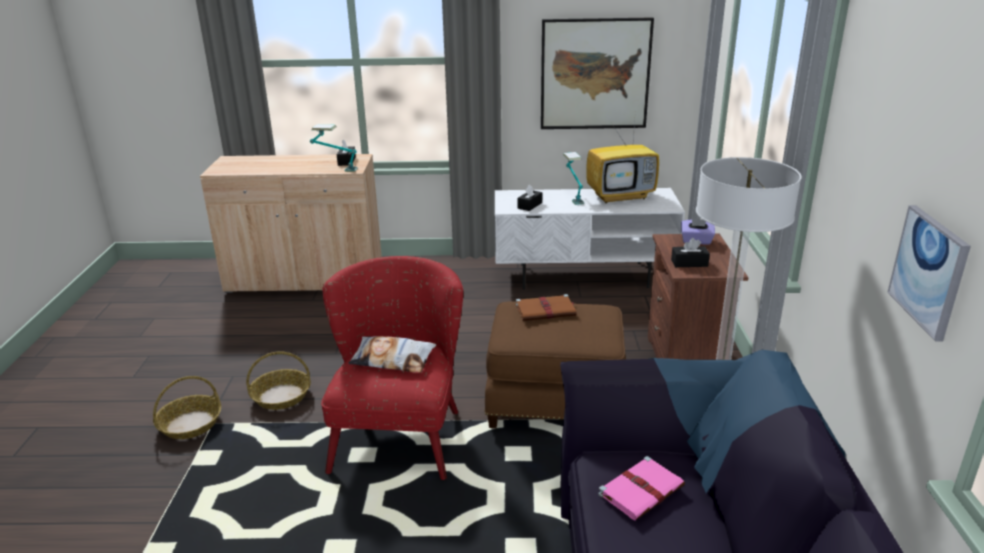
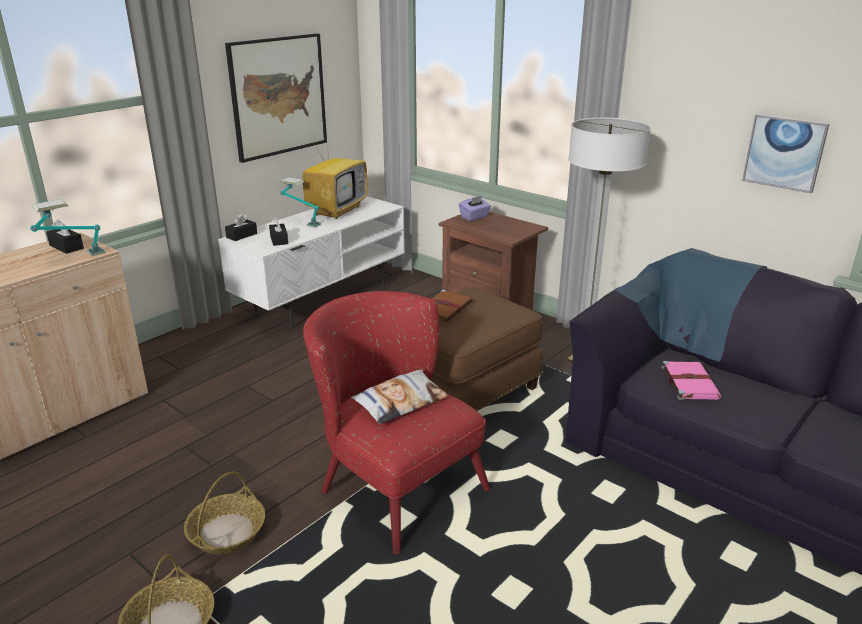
camera: 50 degrees left, 0 degrees up
black tissue box [671,238,710,267] -> black tissue box moved to [225,214,257,241]

